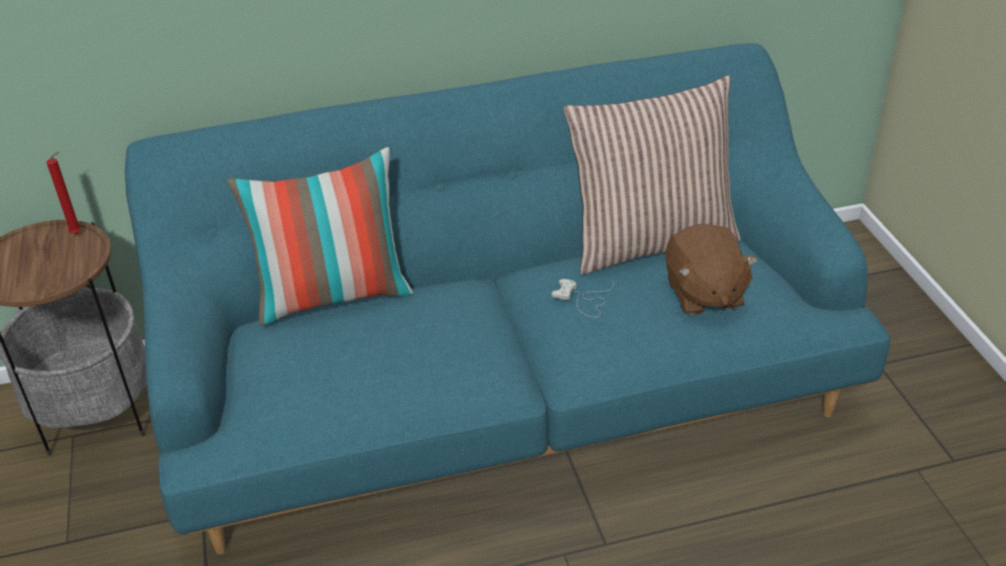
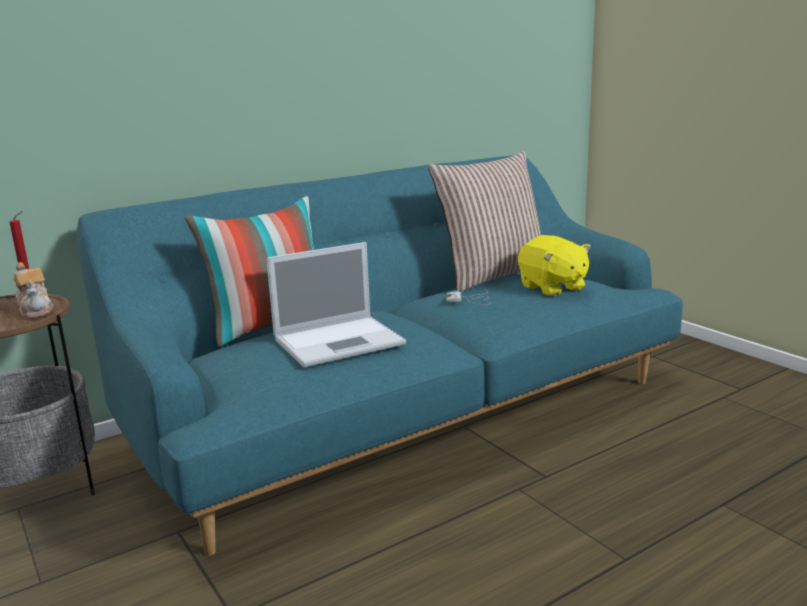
camera: 20 degrees left, 20 degrees down
brown plush toy [665,224,758,315] -> yellow plush toy [518,235,591,296]
none -> teapot [13,262,54,318]
none -> laptop [266,242,406,367]

